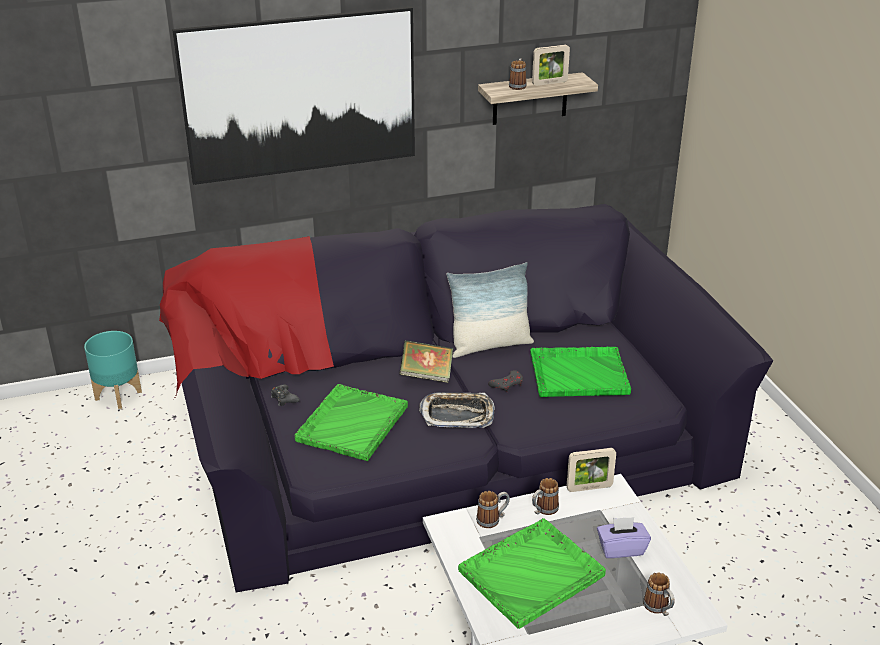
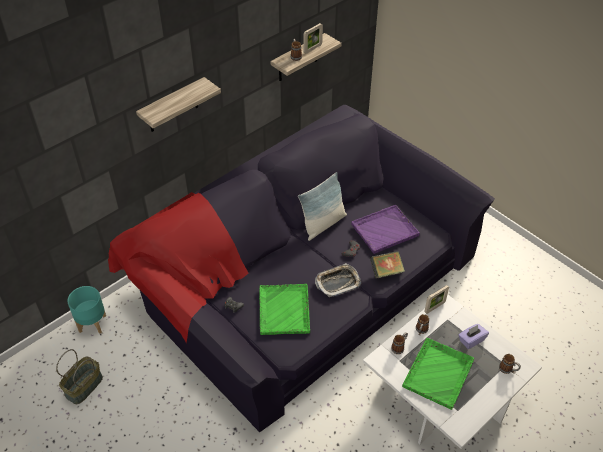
camera: 25 degrees left, 15 degrees up
picture [172,7,415,185] -> shelf [136,77,221,132]
book [399,340,453,383] -> book moved to [370,251,405,279]
green tray [530,347,631,397] -> purple tray [351,205,420,254]
none -> basket [56,349,103,404]

